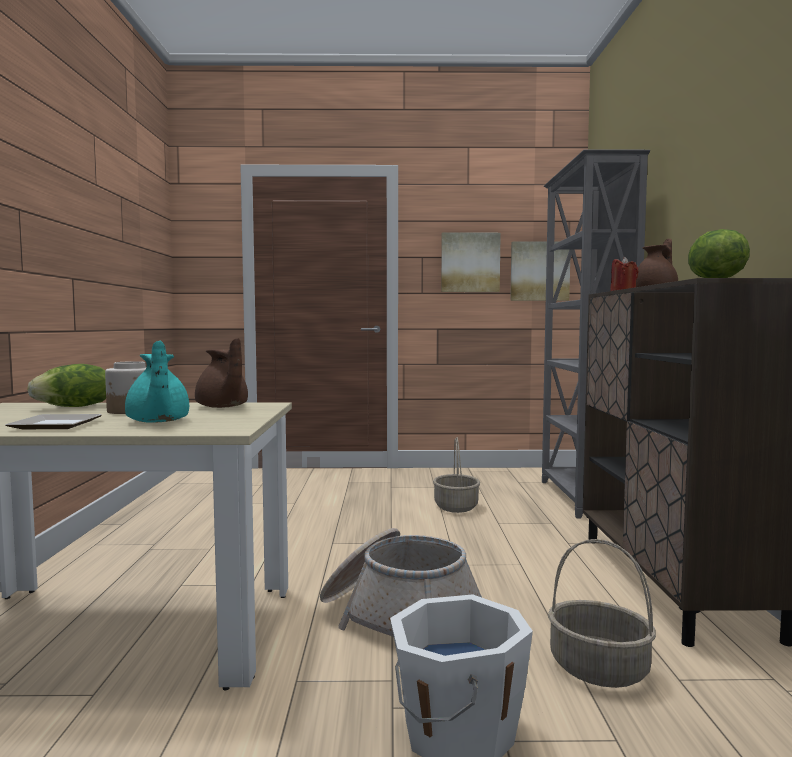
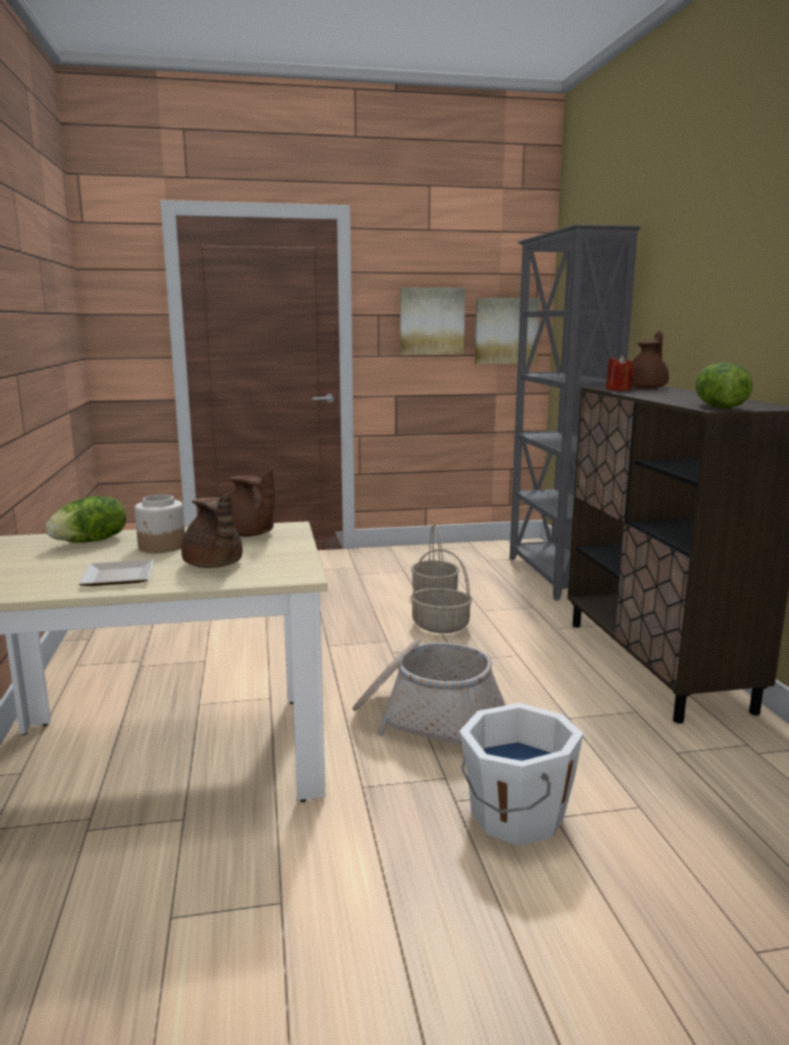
camera: 10 degrees left, 10 degrees up
turquoise teapot [125,341,189,423] -> brown teapot [181,493,243,568]
basket [548,539,656,688] -> basket moved to [410,549,472,633]

